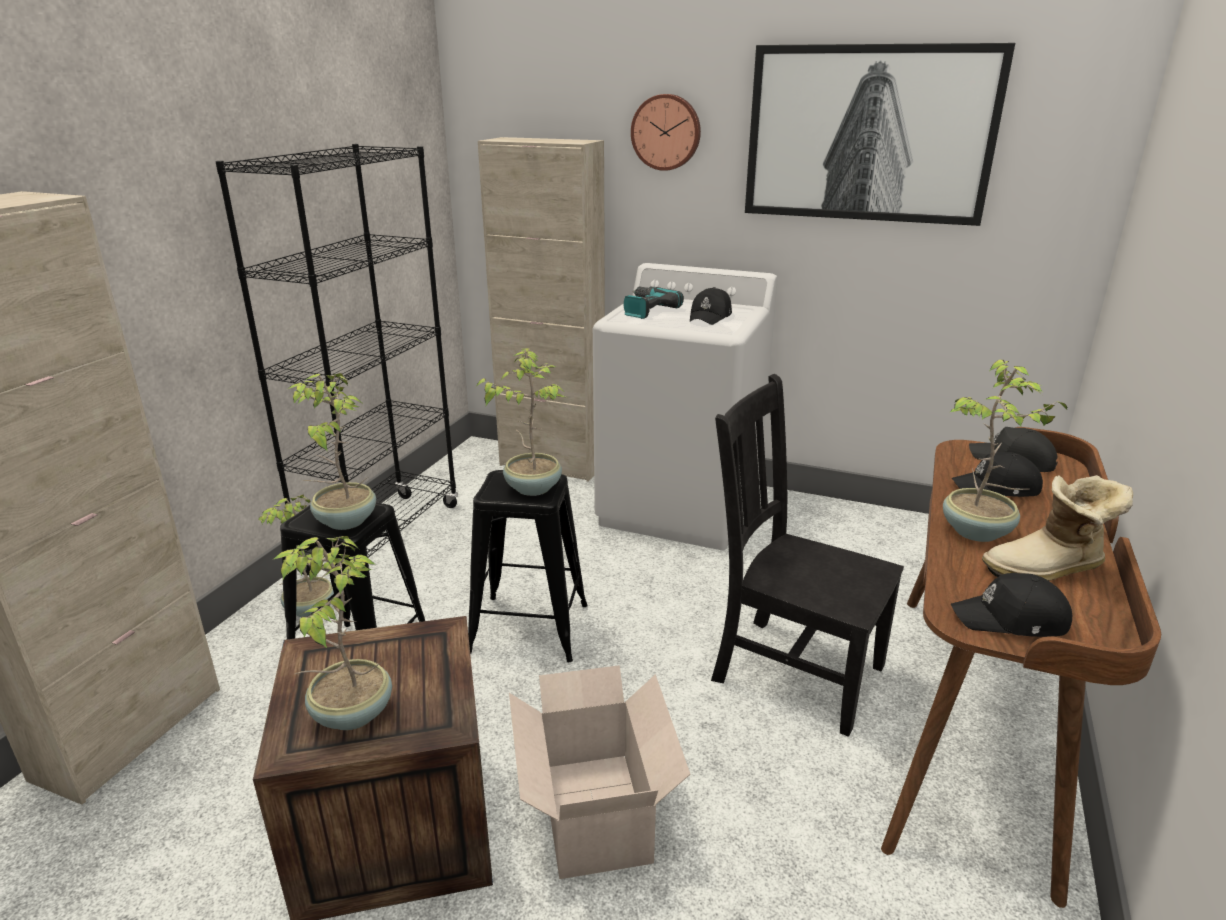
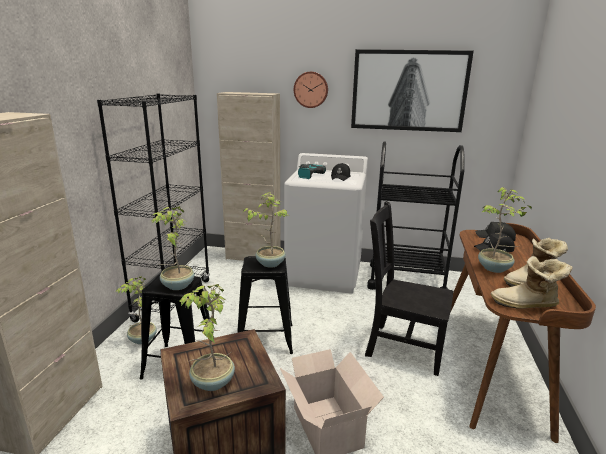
camera: 10 degrees left, 5 degrees down
black cap [951,573,1072,637] -> boot [491,256,572,309]
none -> black cart [367,141,465,290]

